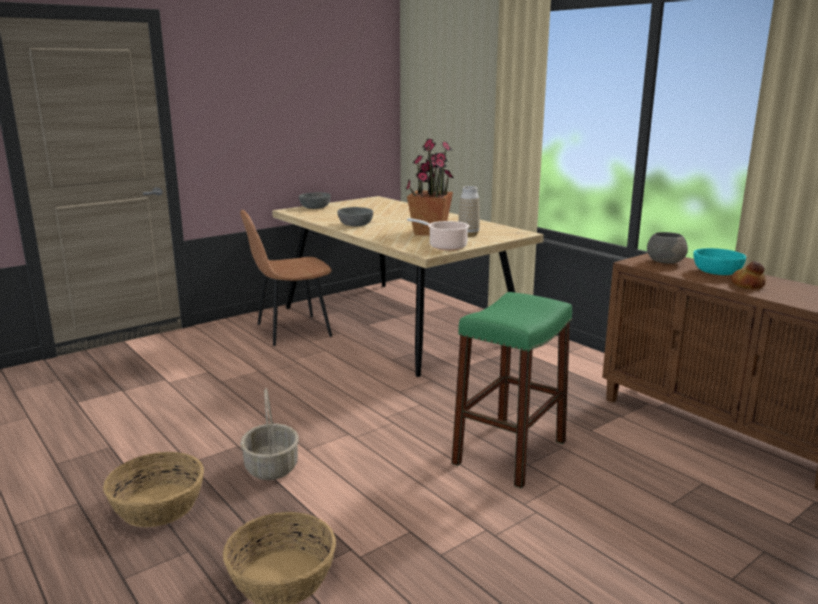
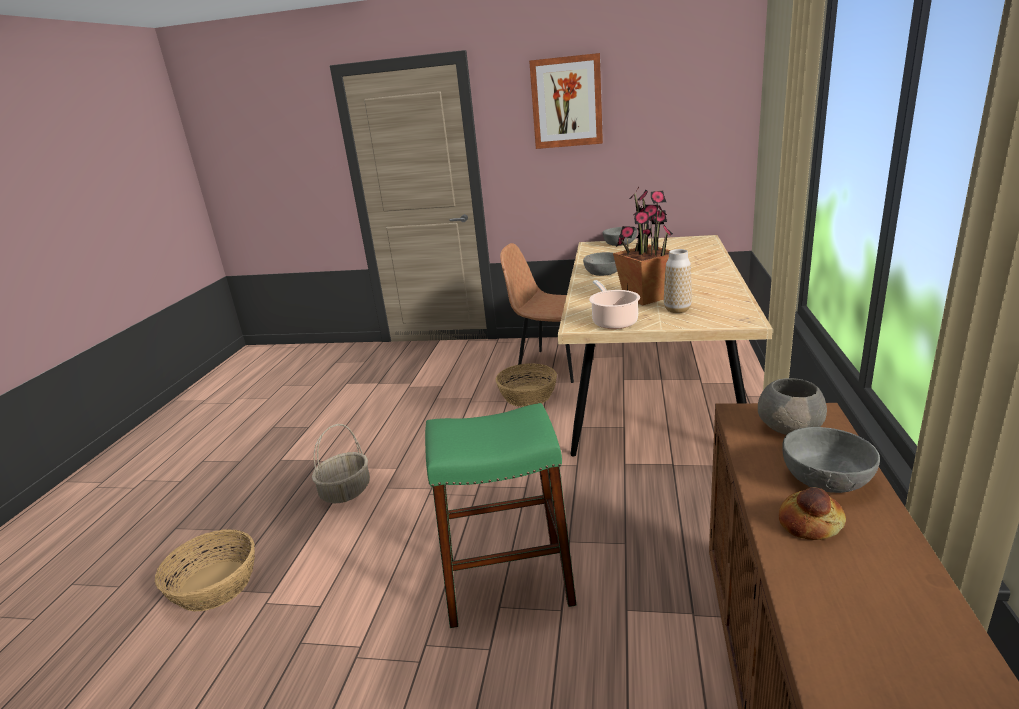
camera: 50 degrees right, 5 degrees up
basket [103,452,204,527] -> basket moved to [495,363,557,407]
turquoise bowl [694,248,746,275] -> grey bowl [782,427,880,493]
none -> picture [529,53,603,149]

